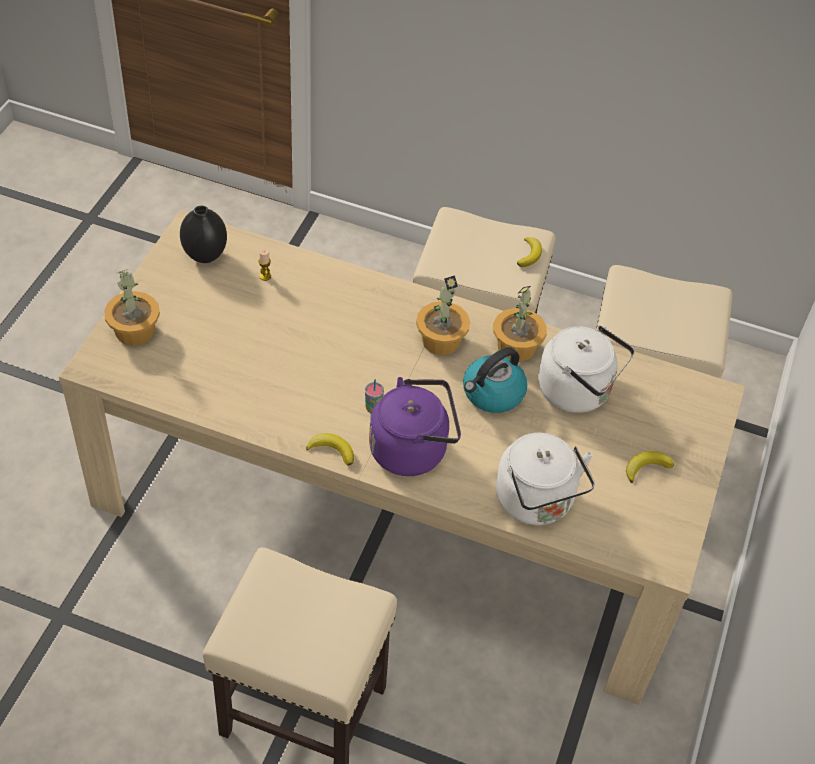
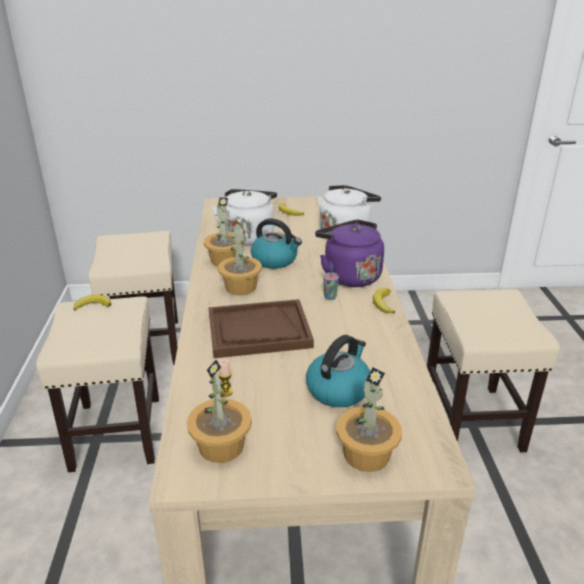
camera: 110 degrees left, 20 degrees down
black vase [180,206,227,263] -> potted plant [187,360,252,463]
none -> brown tray [209,299,314,358]
none -> kettle [306,335,370,407]

